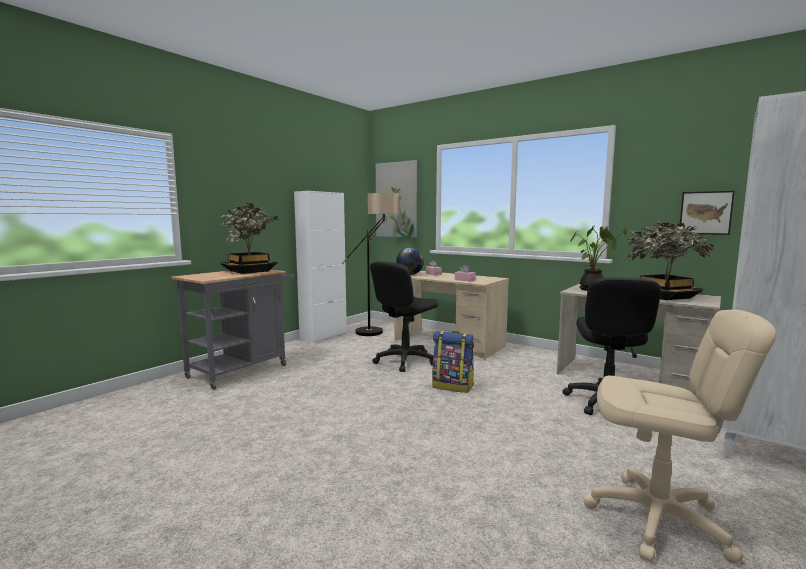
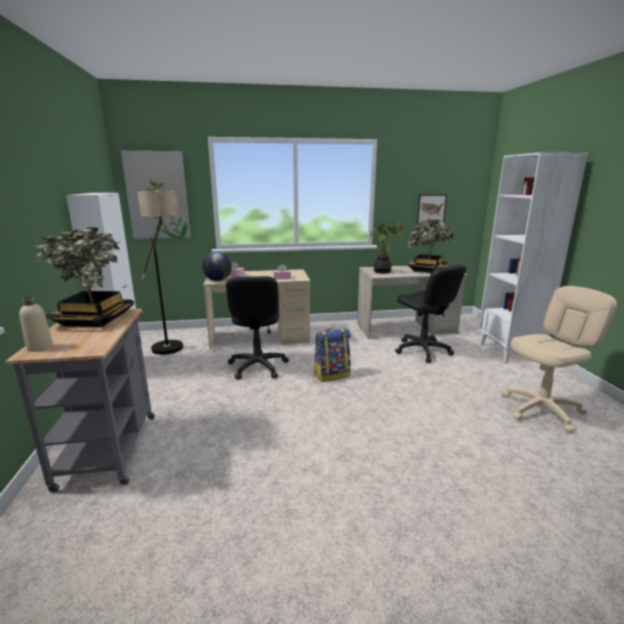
camera: 45 degrees left, 10 degrees up
none -> beige bottle [19,297,53,352]

